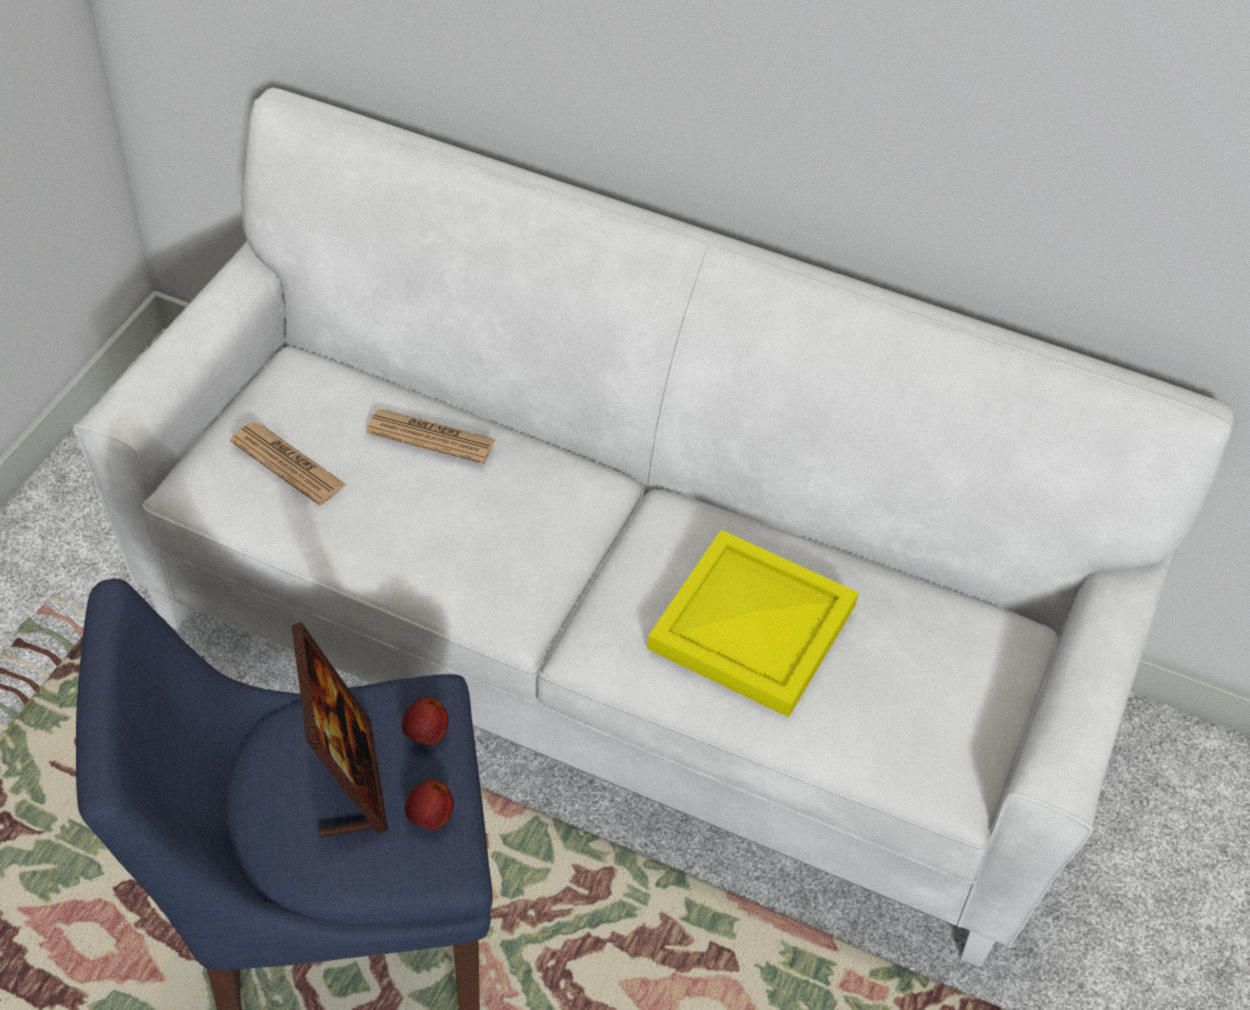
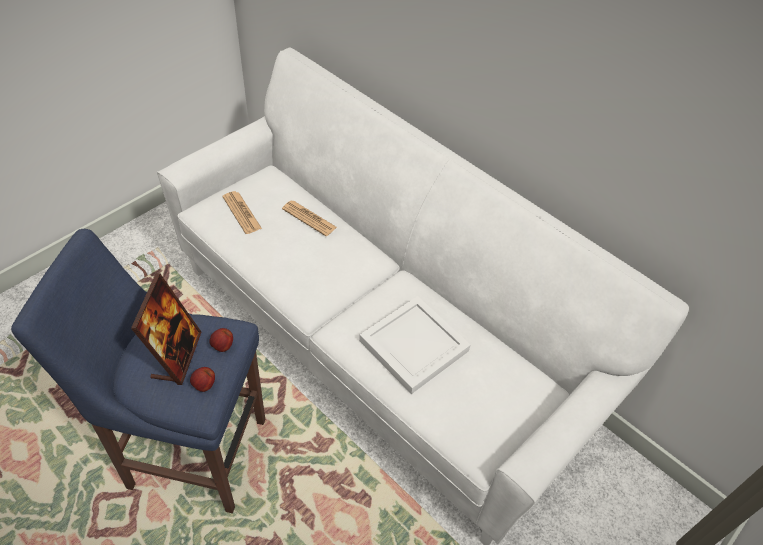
camera: 20 degrees right, 0 degrees up
yellow tray [647,530,859,718] -> white tray [359,296,470,394]

